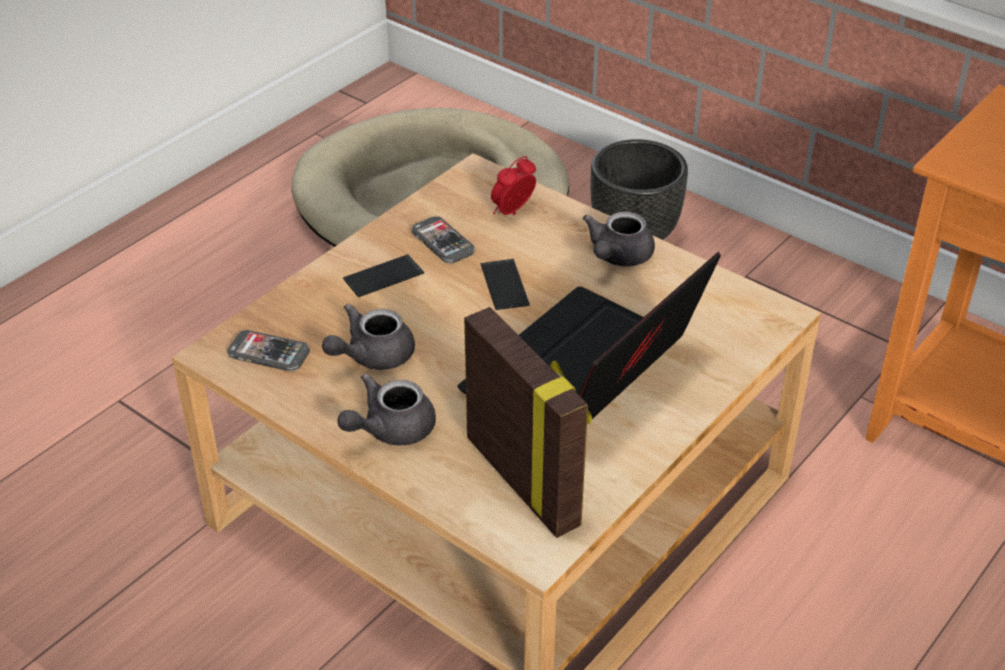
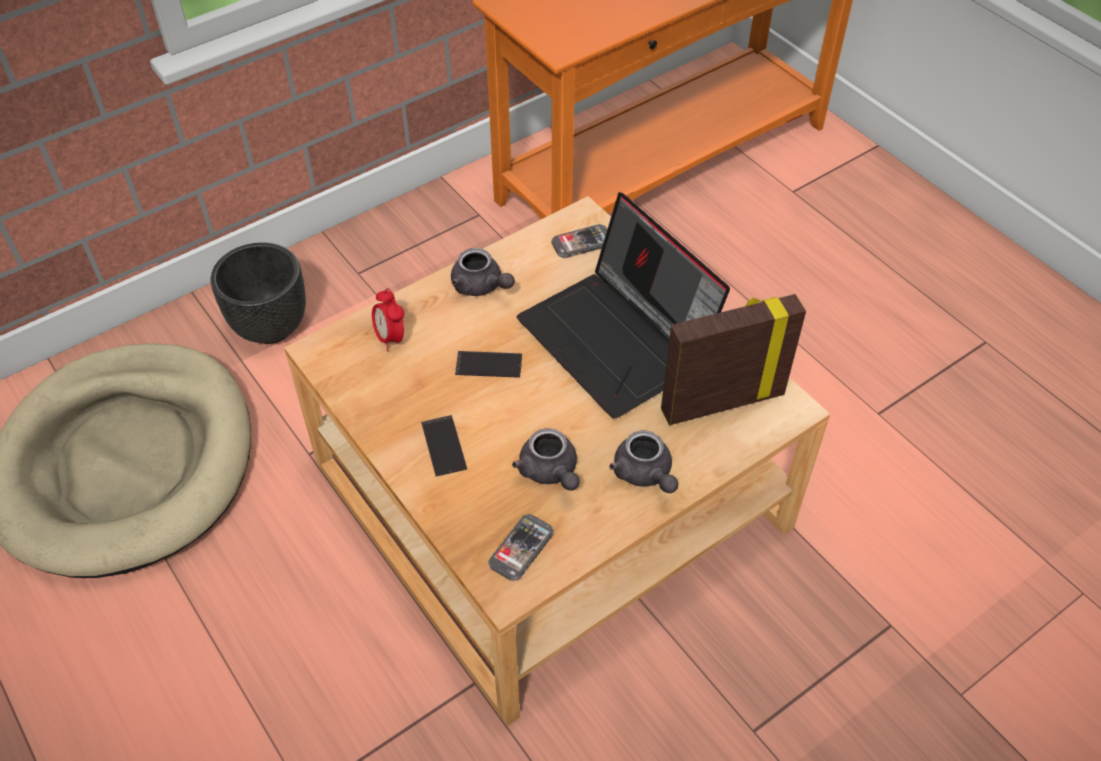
camera: 75 degrees left, 10 degrees up
phone [411,216,475,263] -> phone moved to [551,224,607,258]

